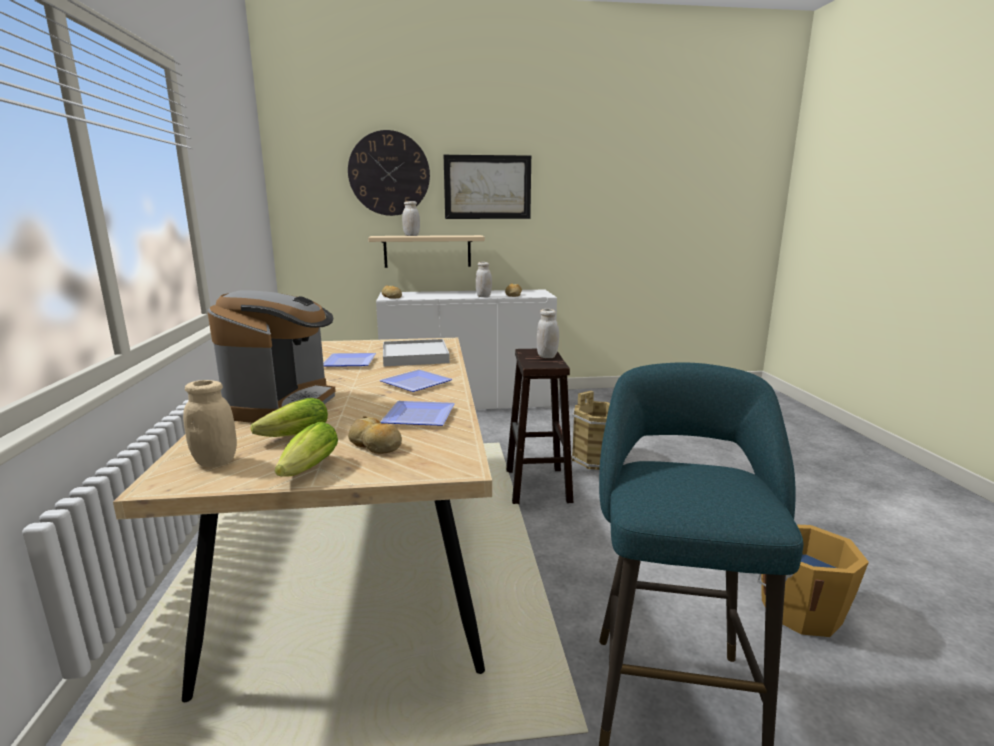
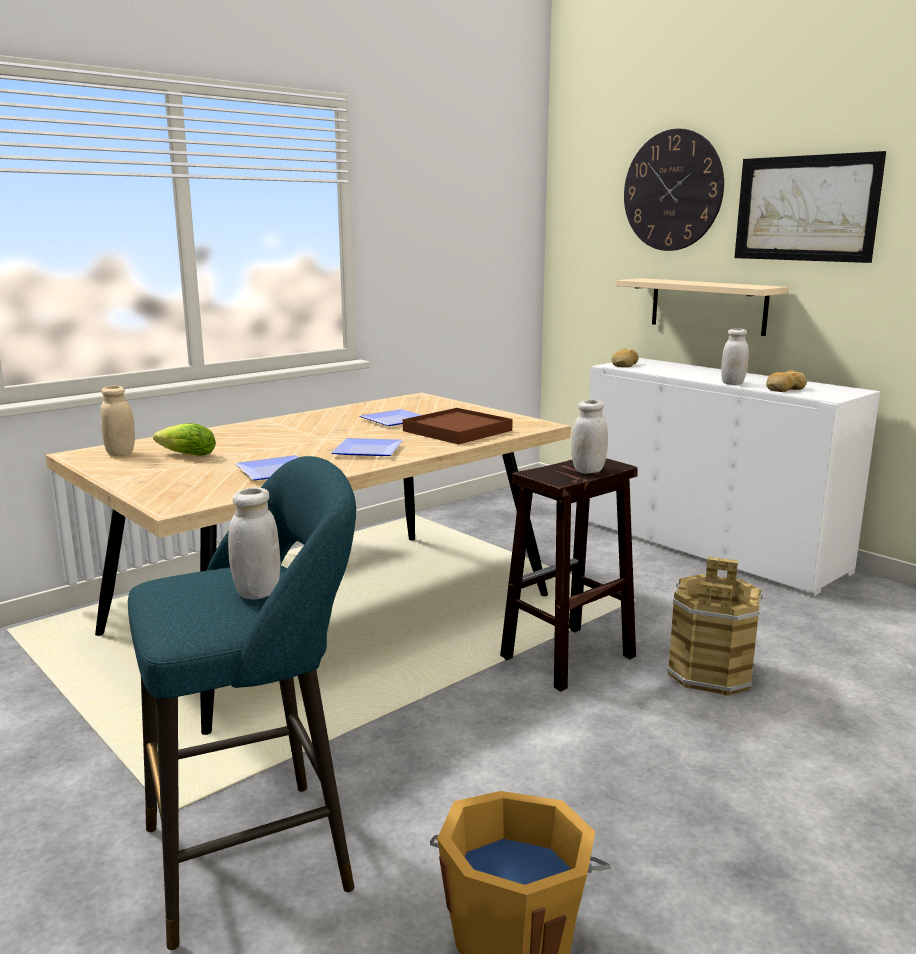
camera: 55 degrees right, 0 degrees up
coffee machine [207,290,336,423] -> none
lettuce [275,422,338,477] -> none
bread [348,416,402,454] -> none
white tray [383,339,450,366] -> brown tray [403,408,513,444]
white jar [402,201,420,236] -> white jar moved to [228,487,280,599]

